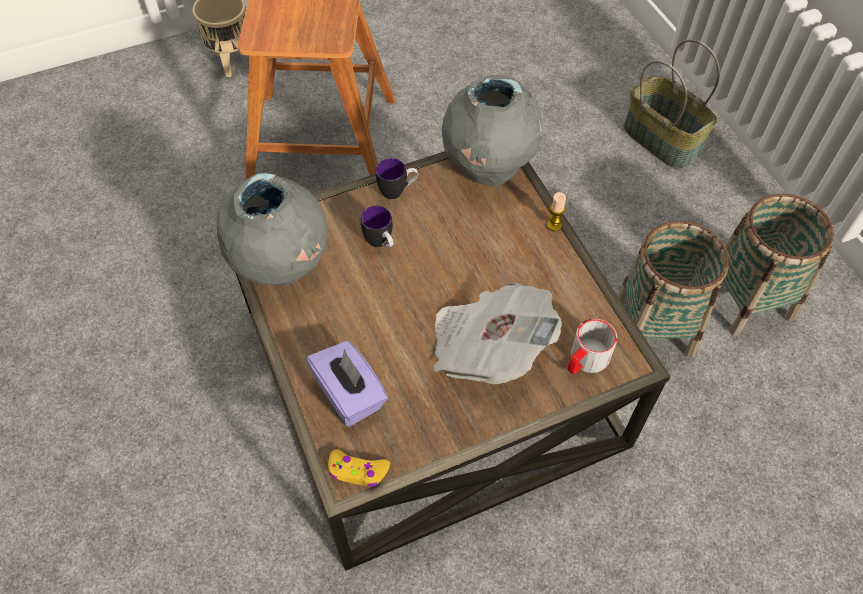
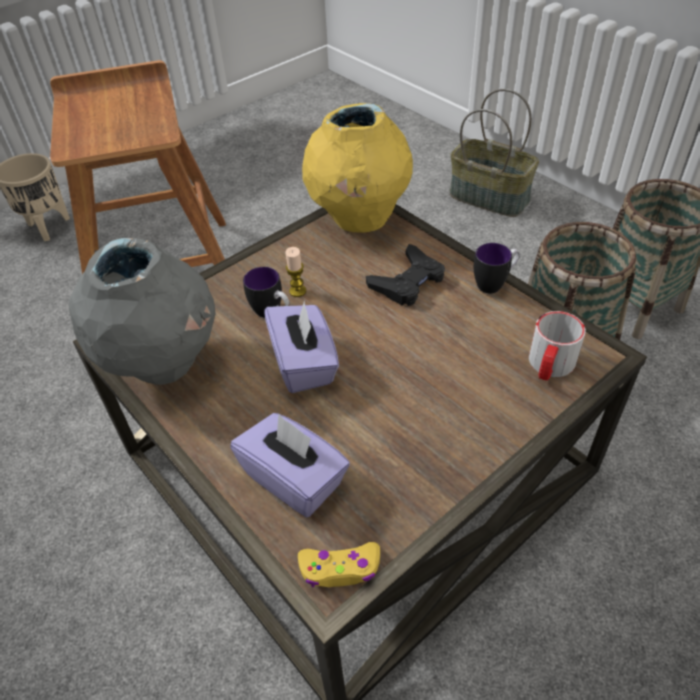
camera: 15 degrees left, 10 degrees down
mug [376,158,418,199] -> mug moved to [474,243,520,294]
newspaper [433,283,562,385] -> none
grey vase [441,75,543,186] -> yellow vase [302,103,413,233]
candle [547,192,566,231] -> candle moved to [285,247,306,297]
none -> purple tissue box [264,300,339,393]
none -> black game controller [366,244,445,306]

